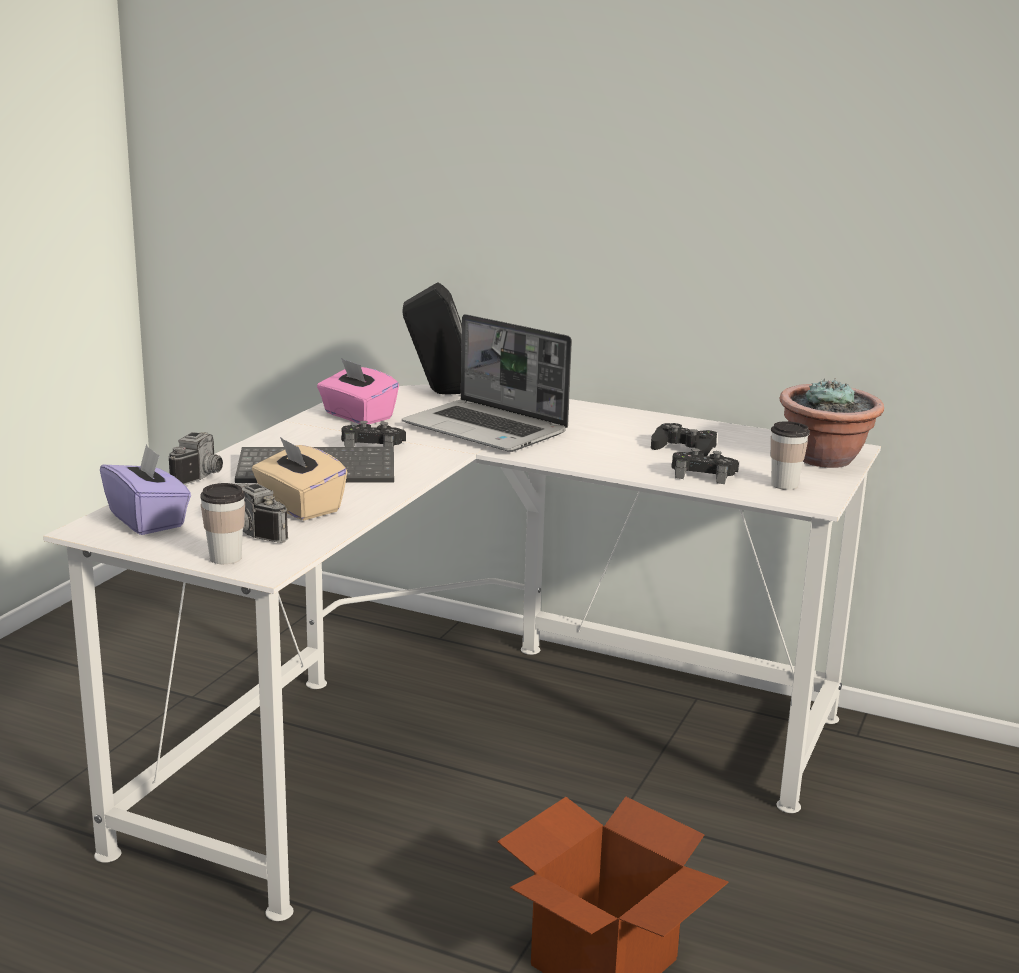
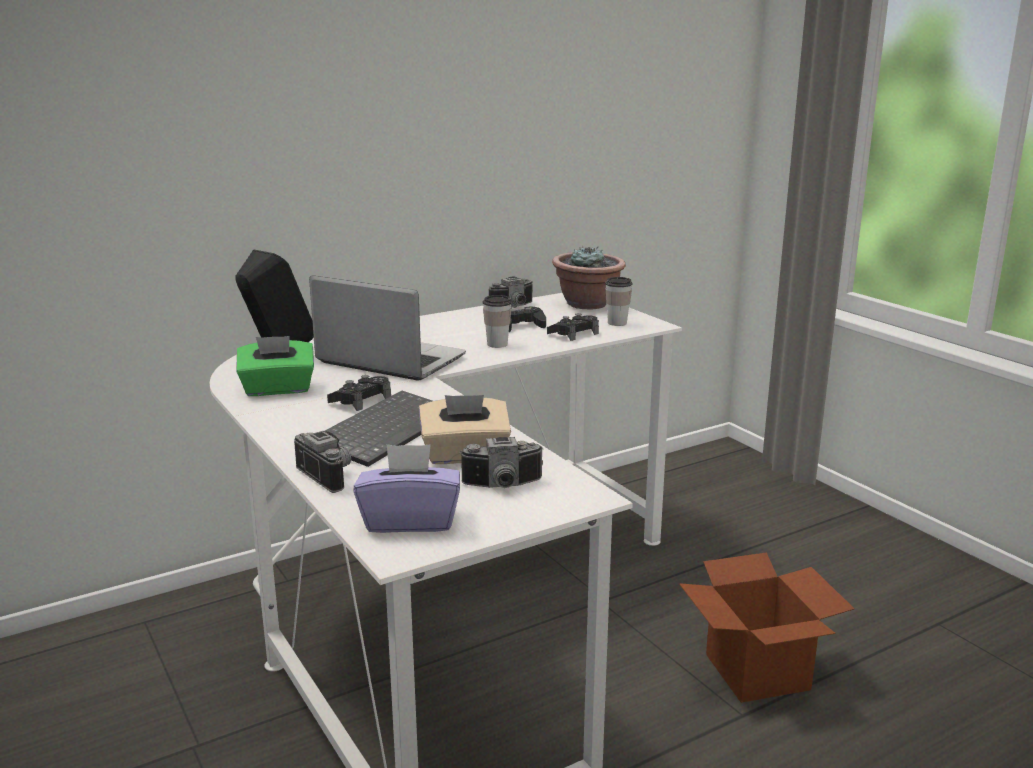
camera: 55 degrees left, 0 degrees up
cup [200,483,245,564] -> cup moved to [483,295,512,348]
pink tissue box [317,358,399,424] -> green tissue box [236,336,314,396]
laptop [402,314,572,452] -> laptop turned 135 degrees counterclockwise [309,275,466,380]
none -> camera [488,277,533,308]

